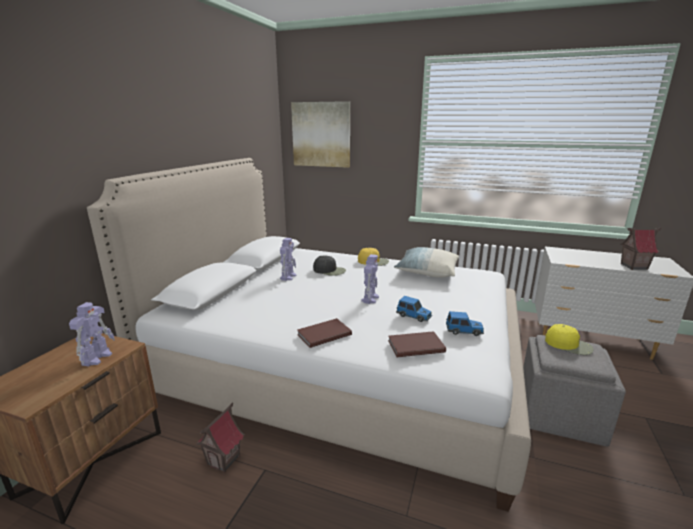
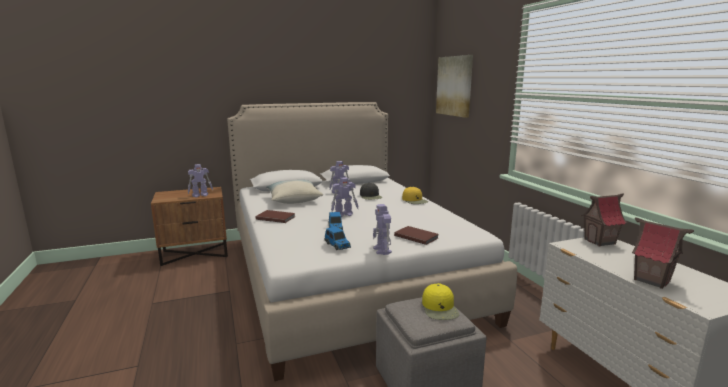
camera: 50 degrees right, 5 degrees down
toy house [197,402,244,473] -> toy house moved to [581,194,627,247]
brown book [388,331,446,357] -> brown book moved to [394,226,438,245]
pillow [394,247,459,278] -> pillow moved to [266,180,323,204]
none -> toy robot [373,204,392,255]

